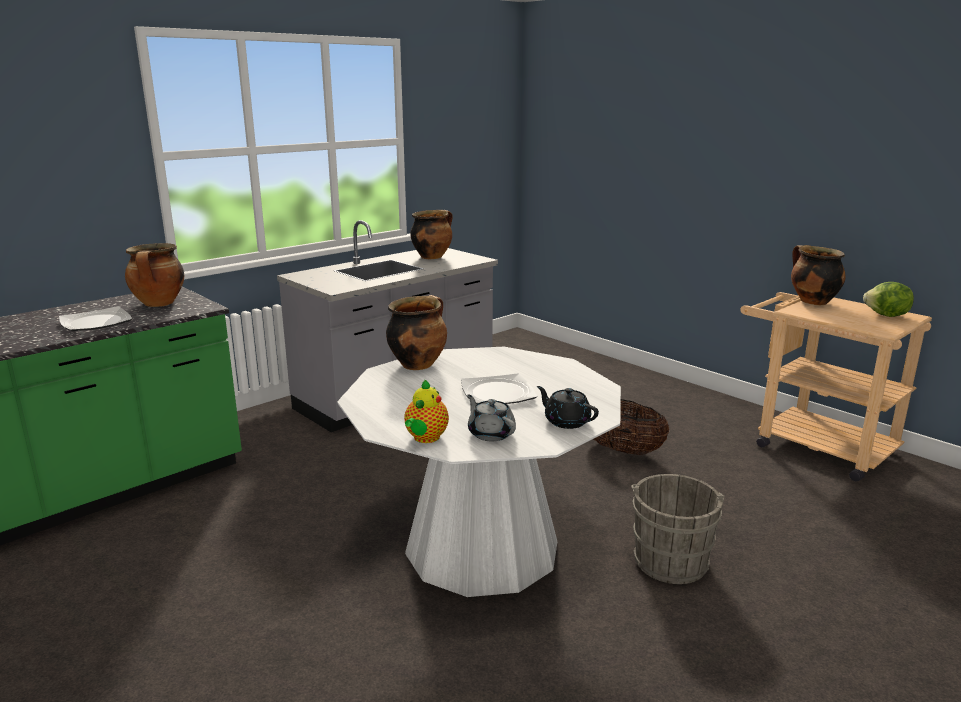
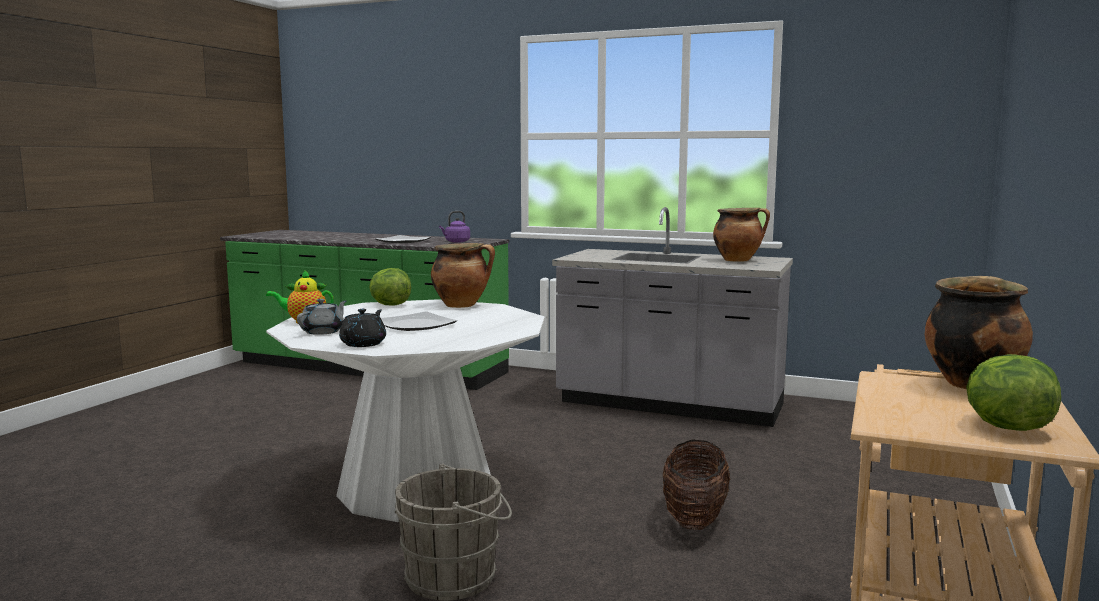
camera: 65 degrees right, 10 degrees down
cooking pot [125,243,184,307] -> purple kettle [439,211,470,243]
none -> lettuce [369,268,411,305]

